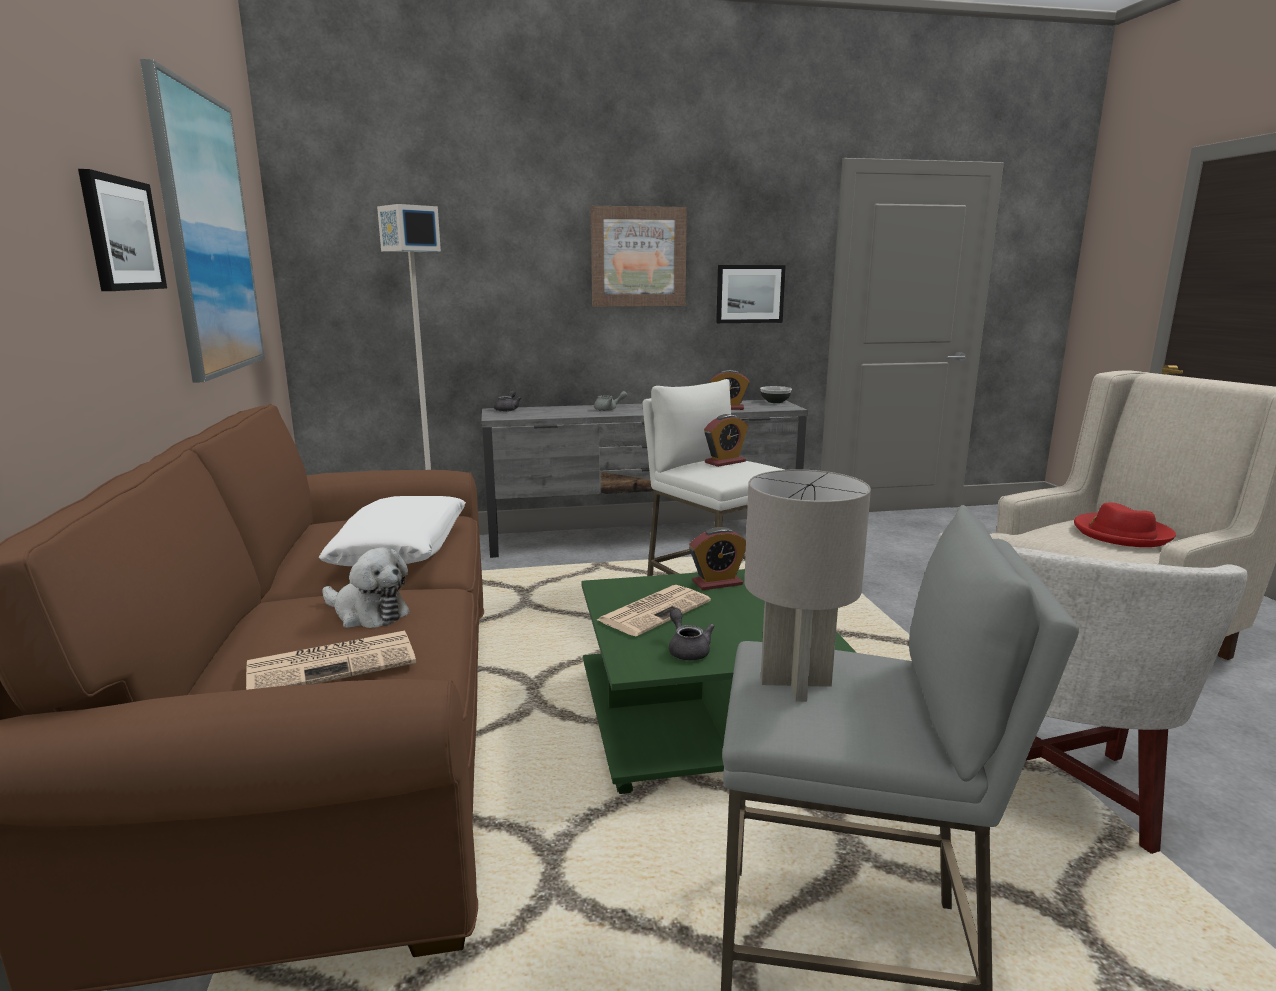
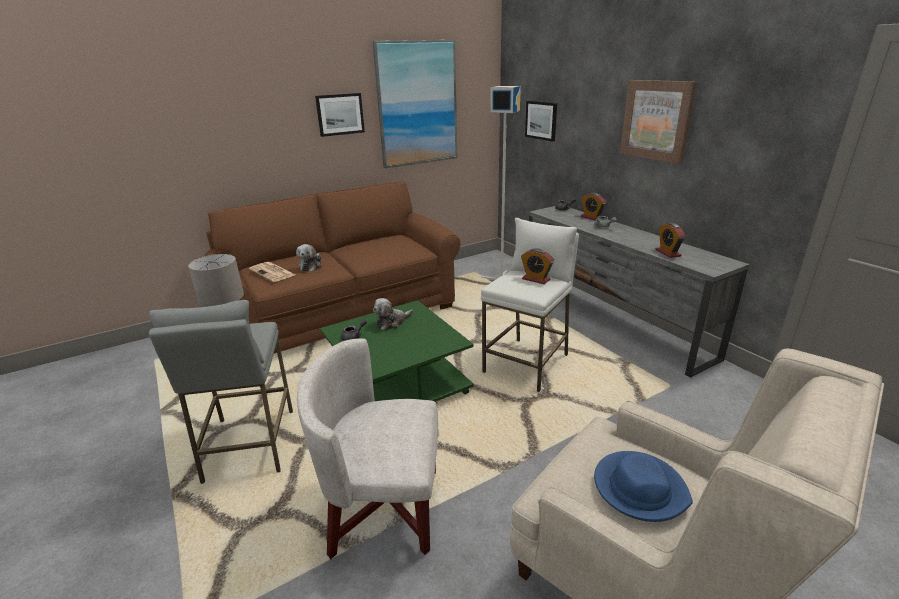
camera: 70 degrees right, 10 degrees up
white pillow [318,496,466,566] -> none
newspaper [597,585,711,636] -> plush toy [373,298,413,330]
alarm clock [689,527,746,590] -> alarm clock moved to [581,193,606,220]
picture [716,265,786,323] -> picture moved to [525,101,557,142]
bowl [760,386,792,403] -> none
red hat [1074,502,1176,547] -> blue hat [594,451,693,522]

